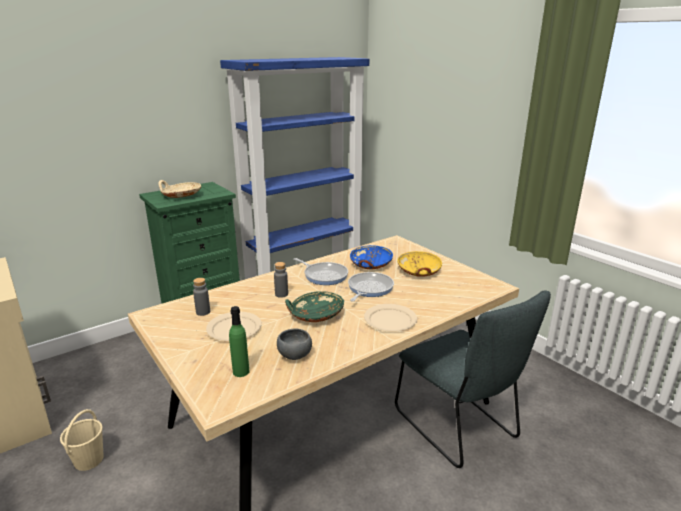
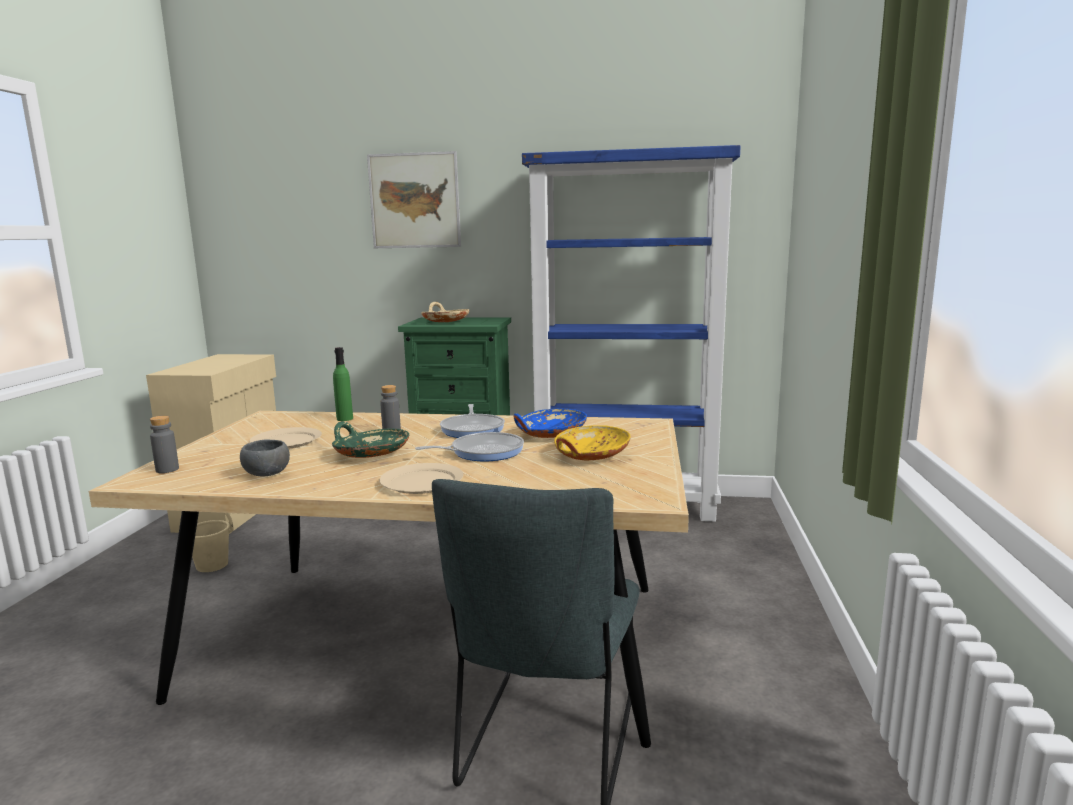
camera: 45 degrees right, 10 degrees down
grey bottle [193,278,210,316] -> grey bottle moved to [150,416,179,473]
green bottle [229,306,249,377] -> green bottle moved to [333,347,353,421]
none -> picture [367,151,461,248]

